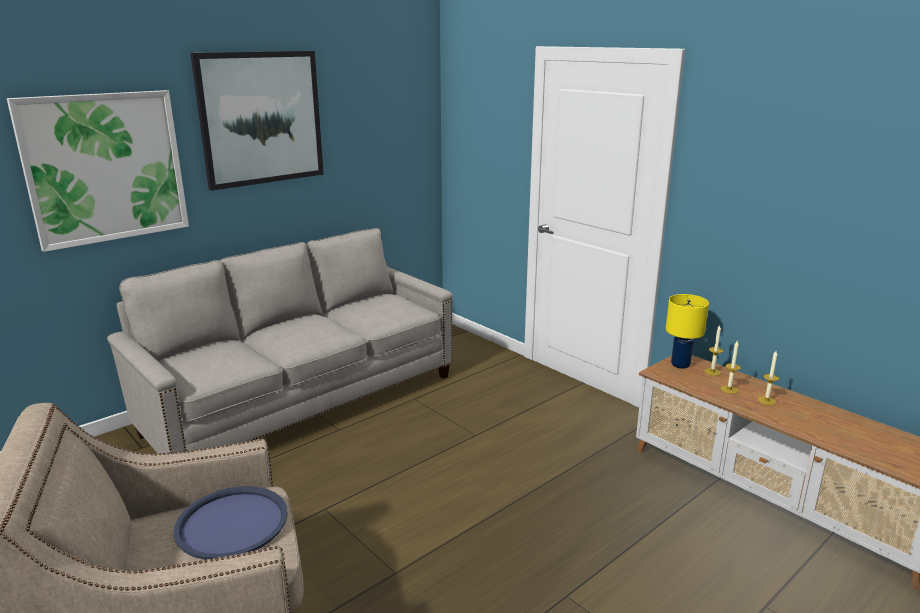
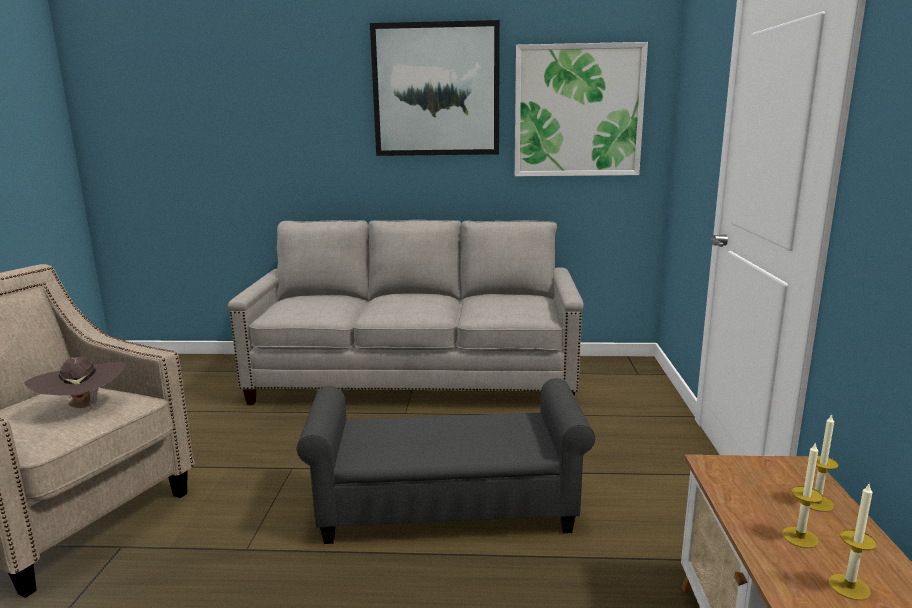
camera: 45 degrees right, 5 degrees down
picture [7,90,189,252] -> picture moved to [515,42,648,176]
blue tray [173,486,288,560] -> brown hat [24,357,127,411]
yellow table lamp [665,294,709,369] -> none
none -> grey ottoman [296,378,595,544]

